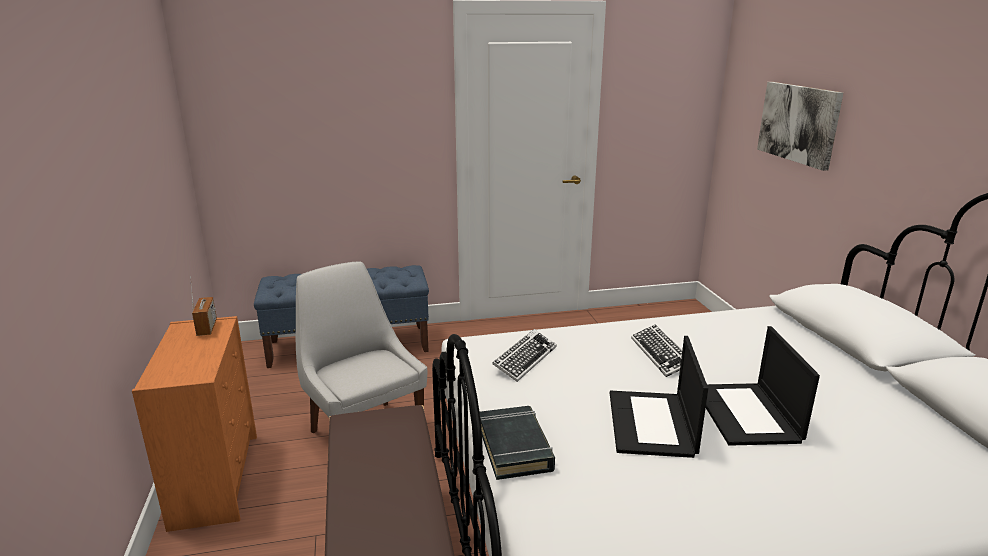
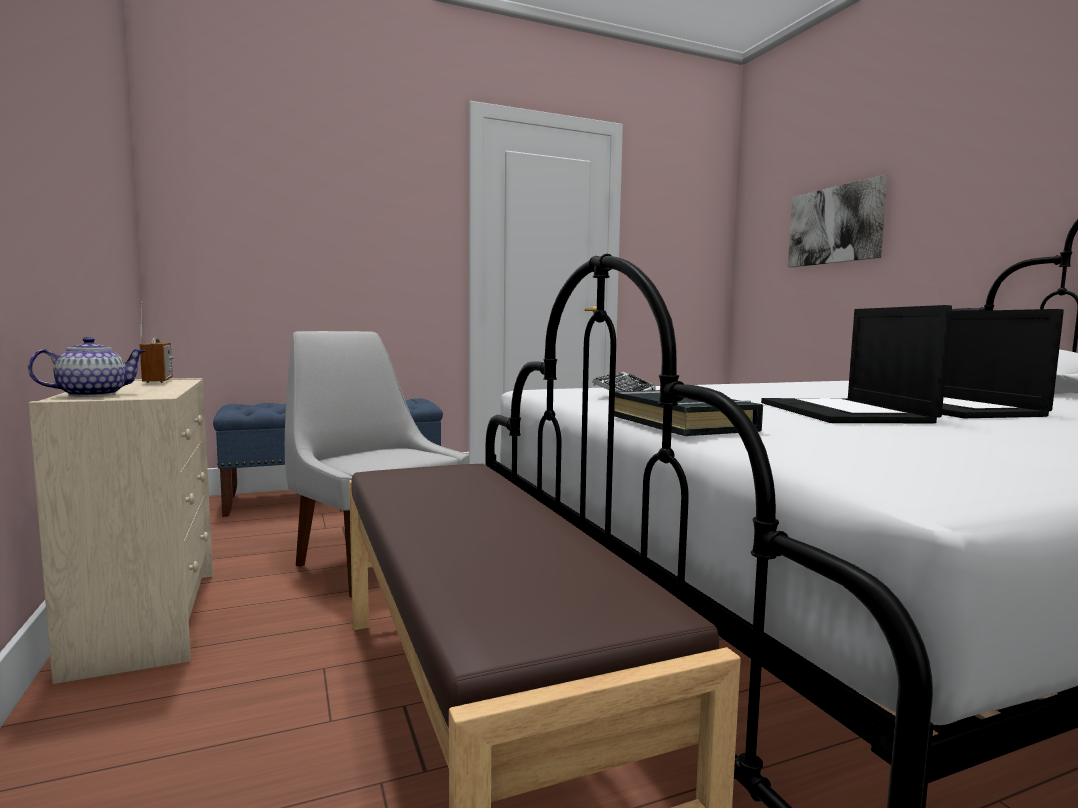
camera: 10 degrees left, 15 degrees down
orange dresser [132,316,257,532] -> beige dresser [28,378,213,684]
keyboard [631,324,682,377] -> none
none -> teapot [28,337,146,397]

